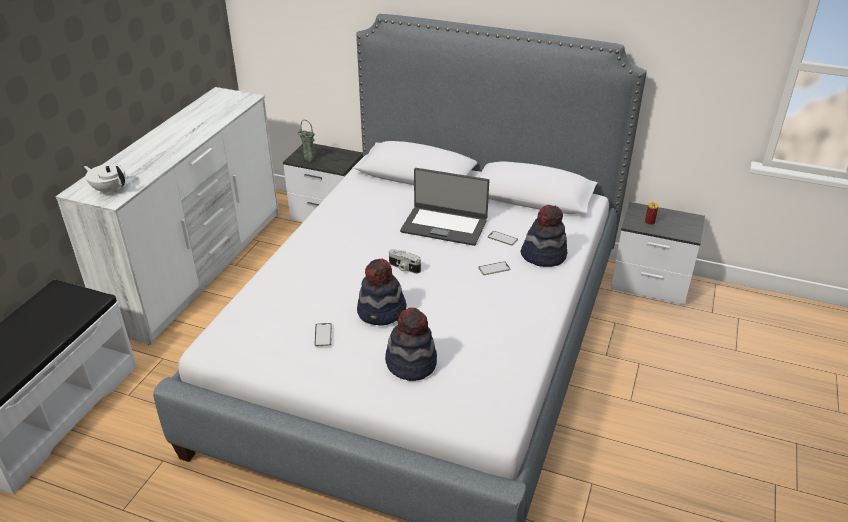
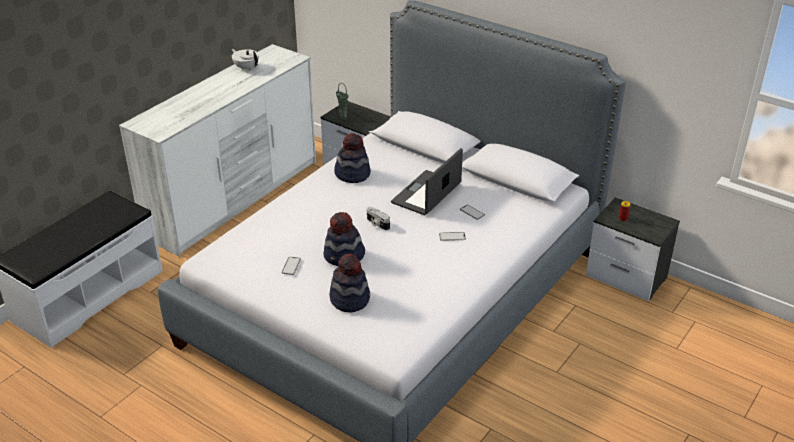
camera: 15 degrees right, 0 degrees up
white teapot [84,164,125,194] -> white teapot moved to [232,49,259,70]
laptop [400,168,489,246] -> laptop turned 90 degrees clockwise [391,148,463,215]
hat [520,205,567,267] -> hat moved to [334,133,371,183]

